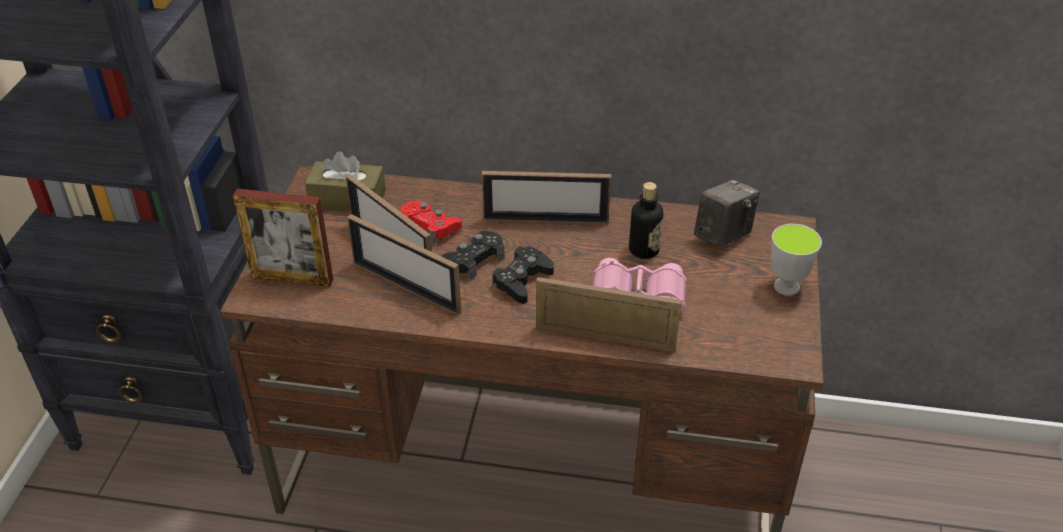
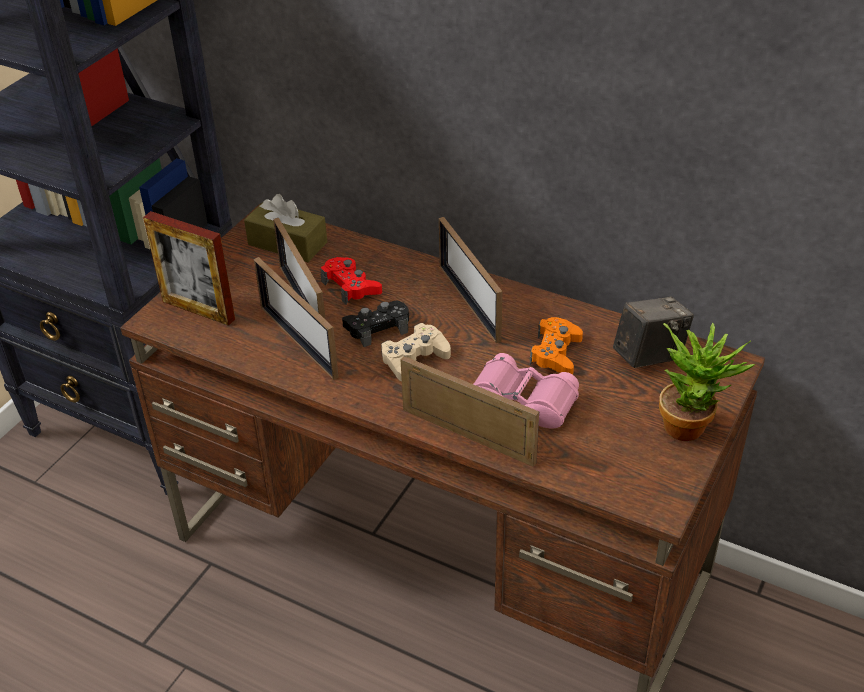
camera: 20 degrees right, 0 degrees up
picture frame [482,171,611,224] -> picture frame turned 45 degrees clockwise [439,217,503,343]
black game controller [492,246,554,304] -> beige game controller [381,323,451,381]
bottle [629,182,663,259] -> orange game controller [530,317,583,375]
cup [771,224,822,296] -> potted plant [659,323,756,441]

